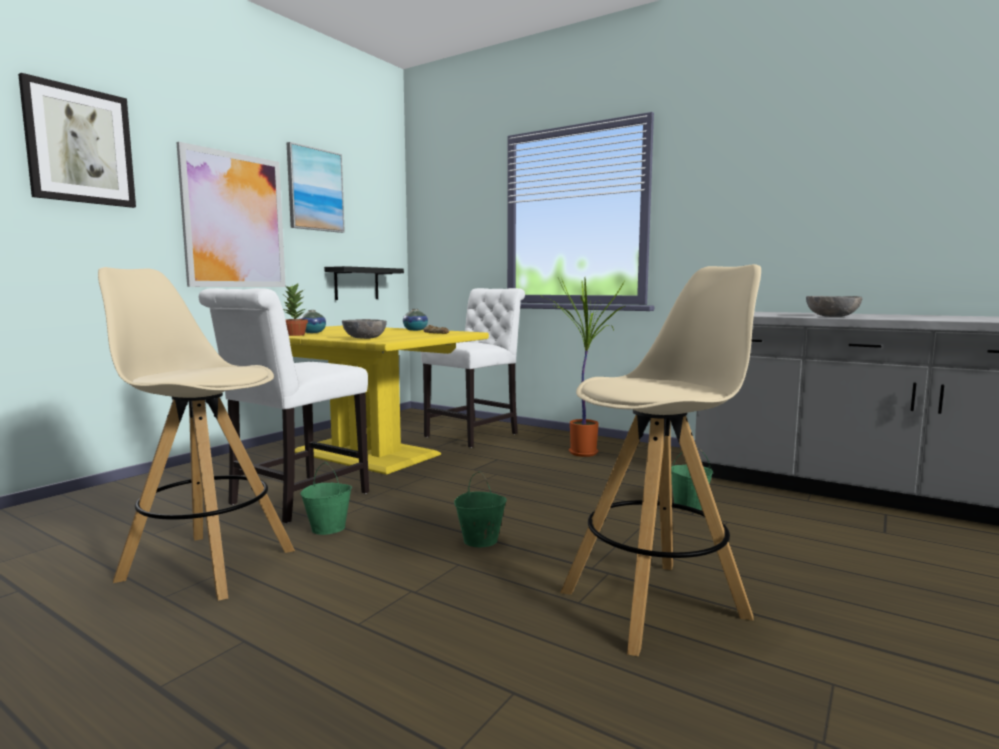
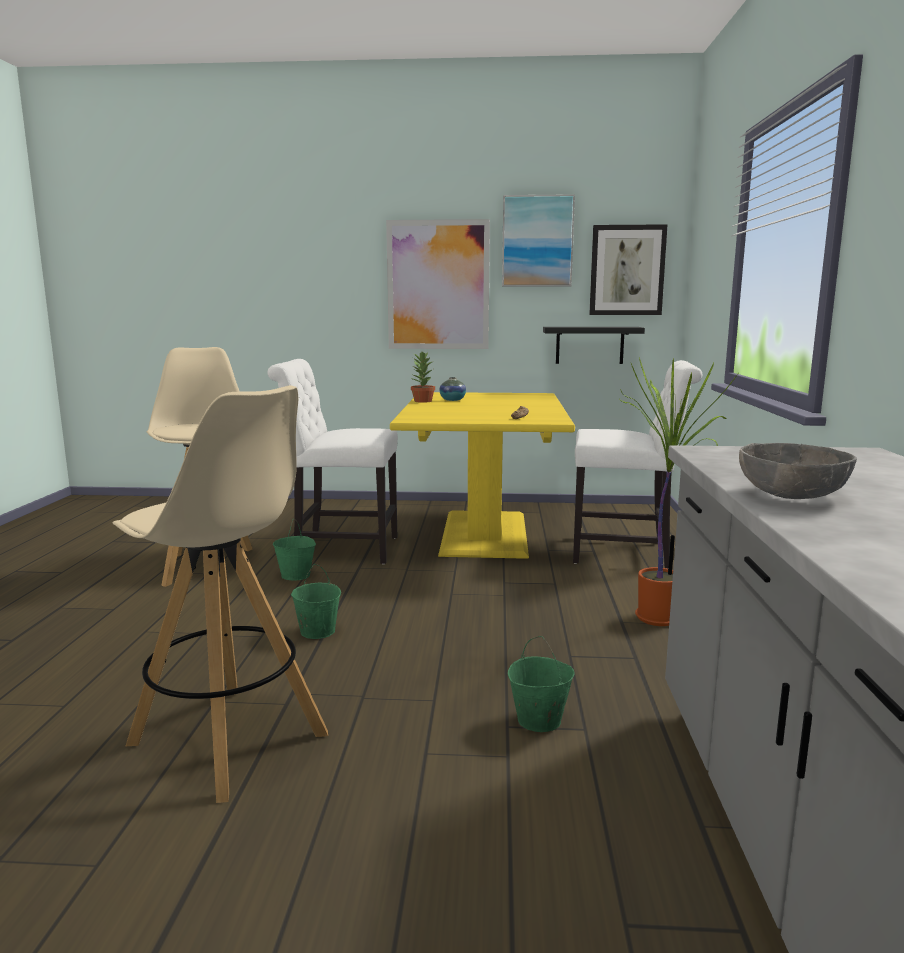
camera: 60 degrees right, 5 degrees up
picture [18,73,136,208] -> picture moved to [589,224,668,315]
grey bowl [342,319,387,339] -> none
vase [403,309,428,331] -> none

